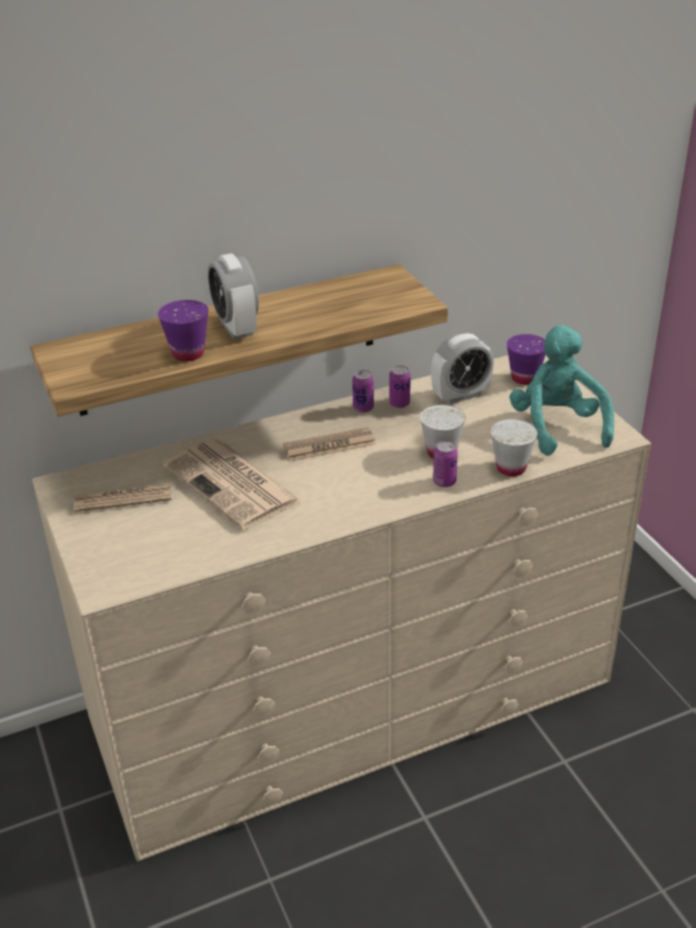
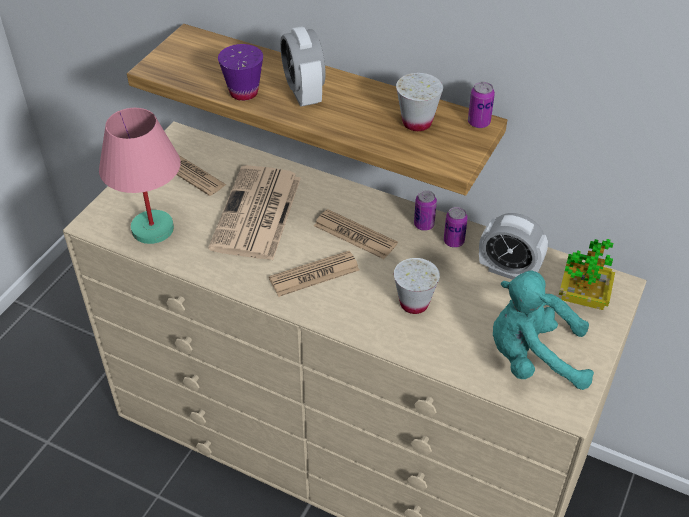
camera: 50 degrees right, 10 degrees up
alarm clock [208,253,259,339] -> alarm clock turned 45 degrees counterclockwise [280,26,326,107]
can [433,441,458,487] -> can moved to [468,82,495,128]
white cup [491,419,538,476] -> white cup moved to [396,73,443,131]
purple cup [507,334,546,385] -> potted plant [559,239,615,310]
turquoise plush toy [509,325,614,455] -> turquoise plush toy turned 120 degrees counterclockwise [493,271,594,390]
none -> pink table lamp [99,108,180,244]
none -> newspaper [269,251,359,297]

